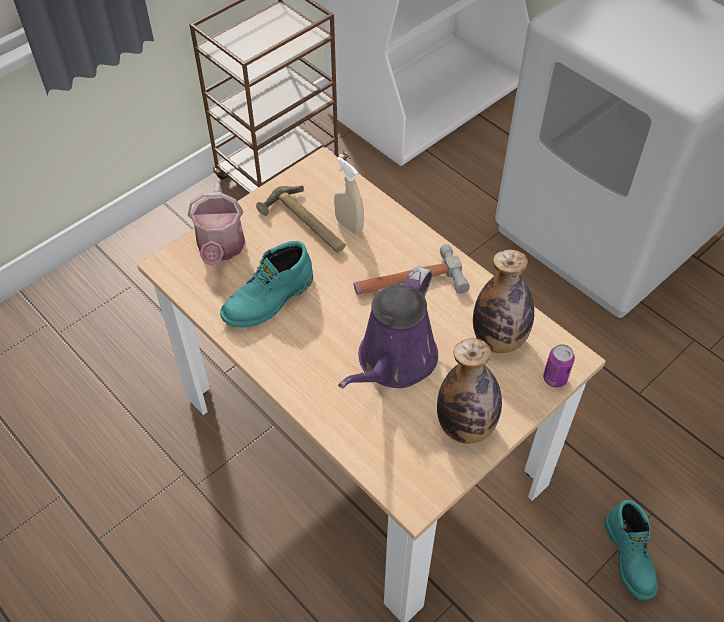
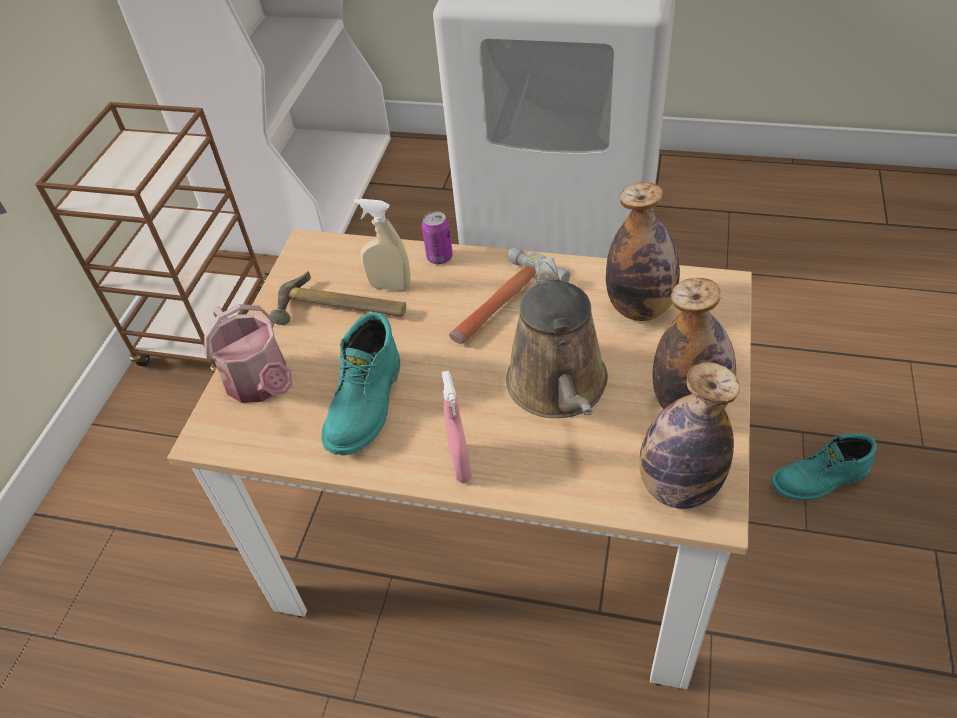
camera: 30 degrees left, 5 degrees down
purple watering can [338,266,438,388] -> brown watering can [506,257,608,418]
can [543,344,575,388] -> can moved to [422,211,453,264]
turquoise boot [604,500,658,600] -> turquoise boot turned 120 degrees clockwise [771,434,877,501]
none -> pink spray bottle [442,371,472,483]
none -> bottle [639,362,740,509]

